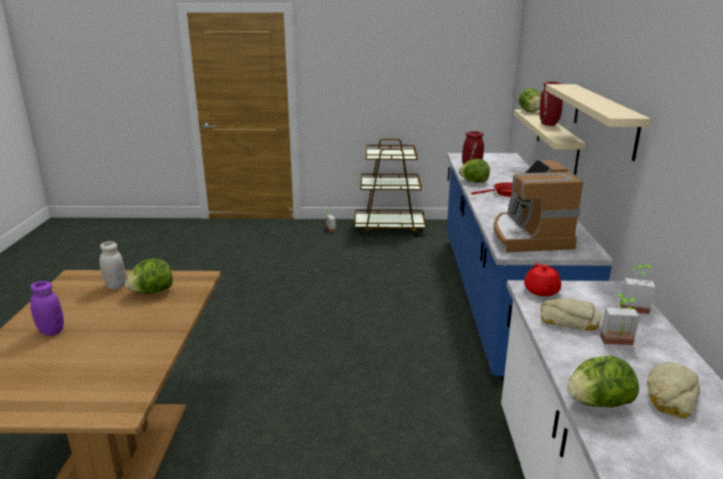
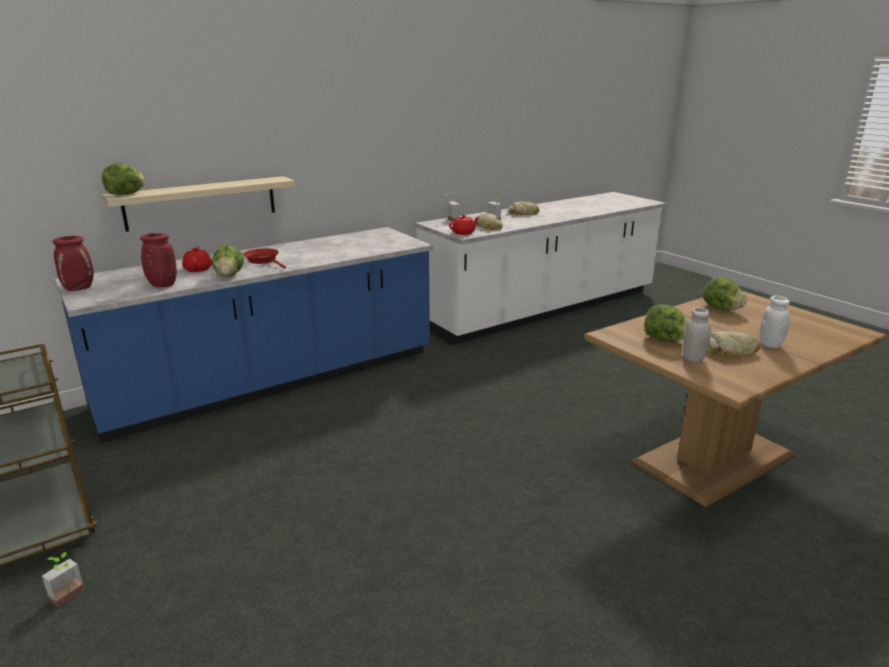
camera: 125 degrees left, 0 degrees up
purple jar [30,281,64,336] -> white jar [760,296,790,348]
coffee machine [494,159,583,252] -> none
red vase [540,82,563,126] -> red vase moved to [53,236,94,291]
beige shelf [545,84,651,161] -> none
lettuce [567,356,639,407] -> lettuce moved to [703,277,747,311]
none -> red teapot [182,247,212,272]
none -> bread [707,331,760,357]

